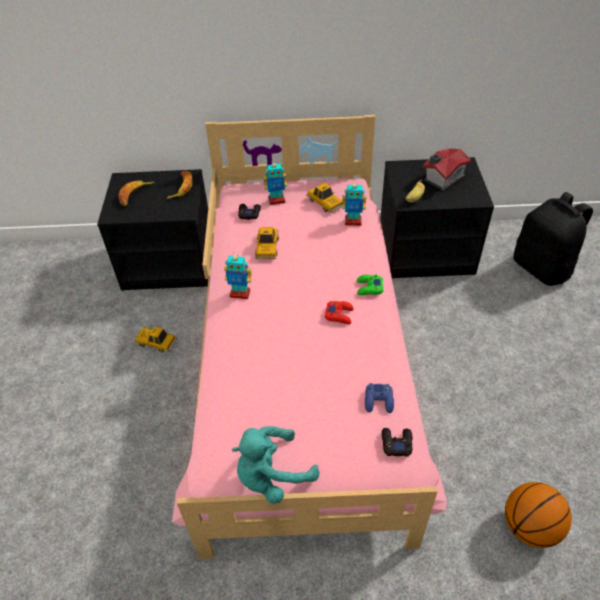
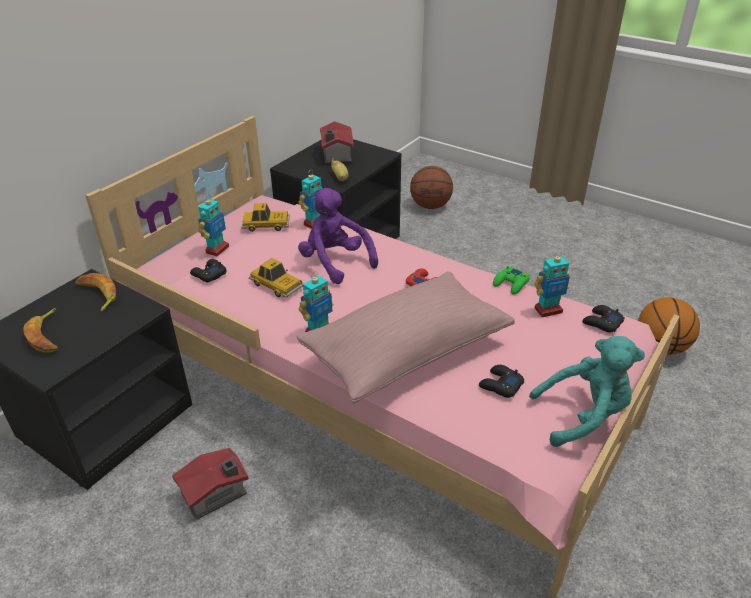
camera: 55 degrees left, 10 degrees down
toy car [135,327,177,352] -> toy house [172,448,249,520]
turquoise plush toy [232,426,319,504] -> turquoise plush toy turned 105 degrees counterclockwise [529,336,645,447]
green game controller [357,274,383,295] -> green game controller moved to [493,266,530,295]
blue game controller [365,383,394,413] -> toy robot [534,251,570,317]
black backpack [513,192,593,286] -> basketball [410,166,453,209]
none -> pink pillow [297,271,515,403]
none -> purple plush toy [298,188,378,284]
none -> black game controller [479,365,525,398]

